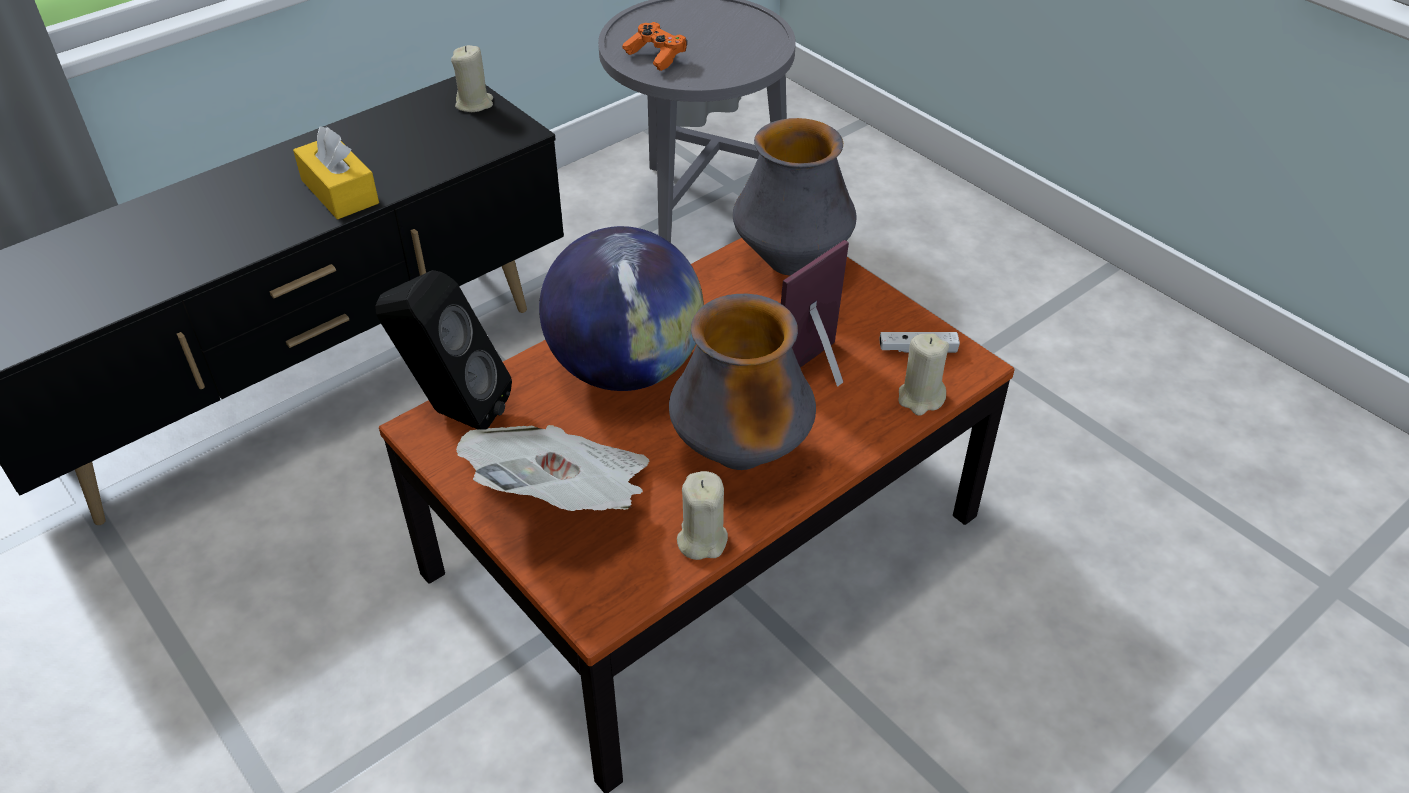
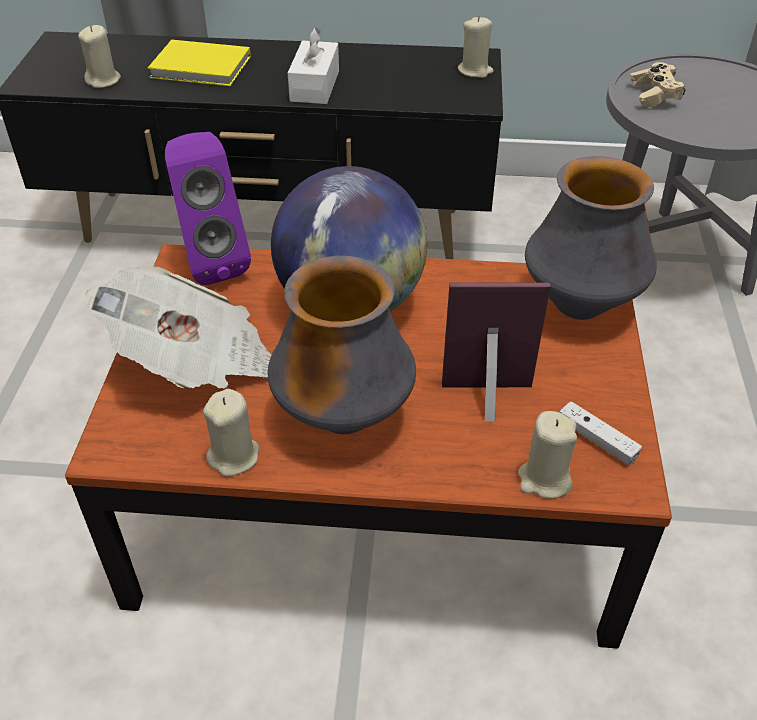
camera: 45 degrees right, 0 degrees up
yellow tissue box [293,126,379,219] -> white tissue box [288,27,339,104]
black speaker [375,270,512,430] -> purple speaker [165,132,251,285]
orange game controller [622,22,687,71] -> beige game controller [630,62,686,107]
none -> beige candle [78,25,121,88]
none -> yellow book [148,40,251,86]

